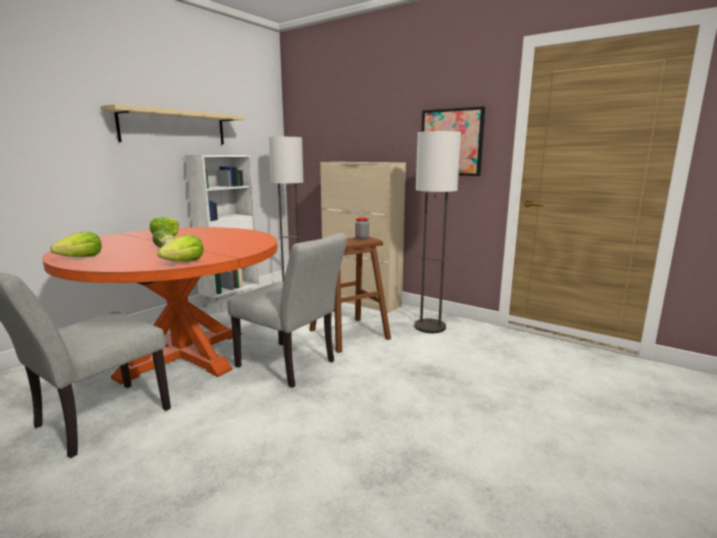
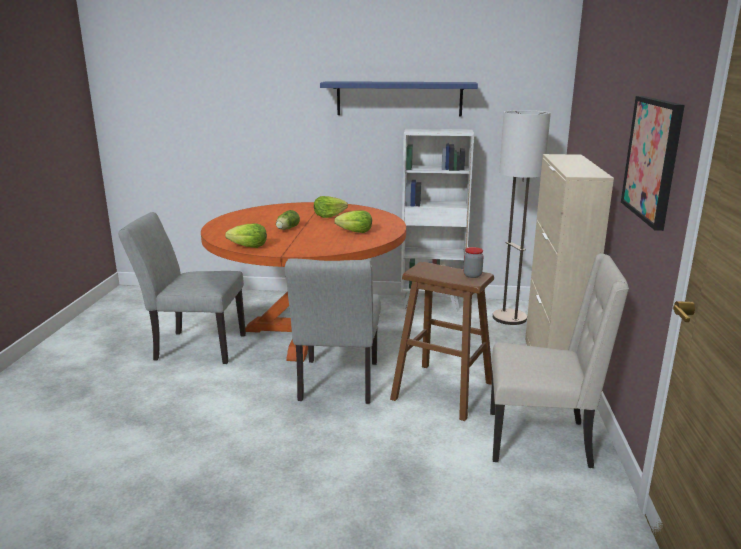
camera: 60 degrees right, 5 degrees up
lettuce [50,231,102,257] -> lettuce moved to [334,210,372,233]
beige shelf [100,104,245,144] -> blue shelf [320,81,478,116]
floor lamp [414,131,461,333] -> beige chair [490,254,629,468]

